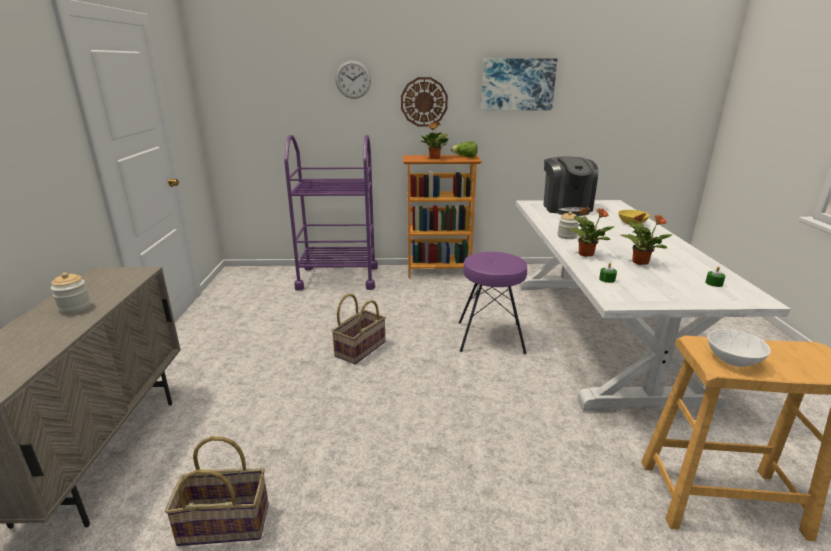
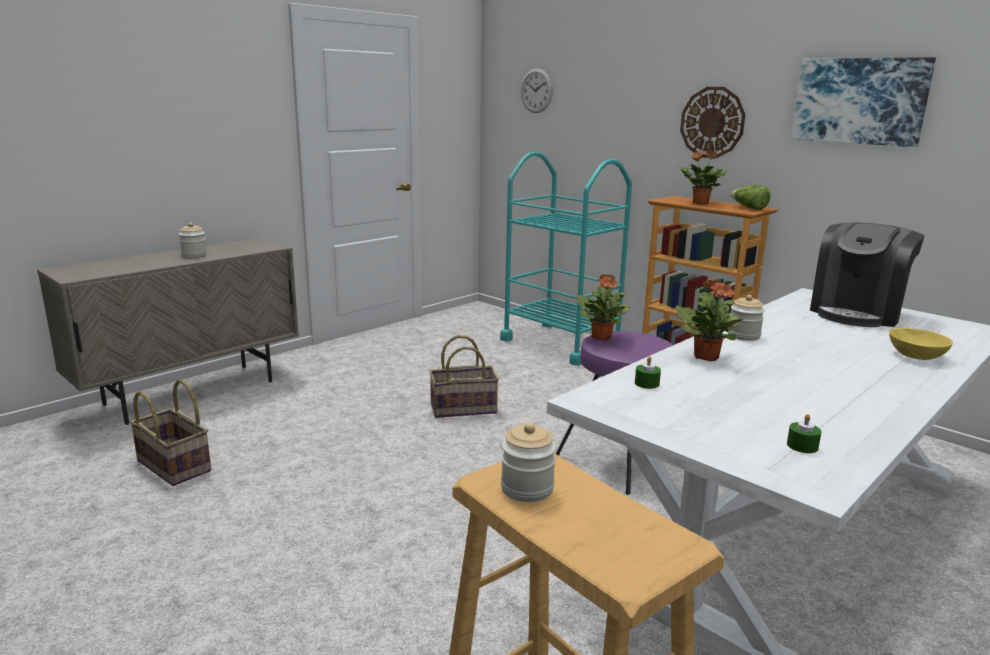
camera: 45 degrees right, 5 degrees down
purple cart [284,135,378,291] -> turquoise cart [500,152,632,366]
wall clock [335,60,371,99] -> wall clock moved to [521,68,553,113]
potted plant [621,213,673,265] -> potted plant moved to [577,274,630,341]
white bowl [708,329,771,367] -> jar [501,423,556,502]

